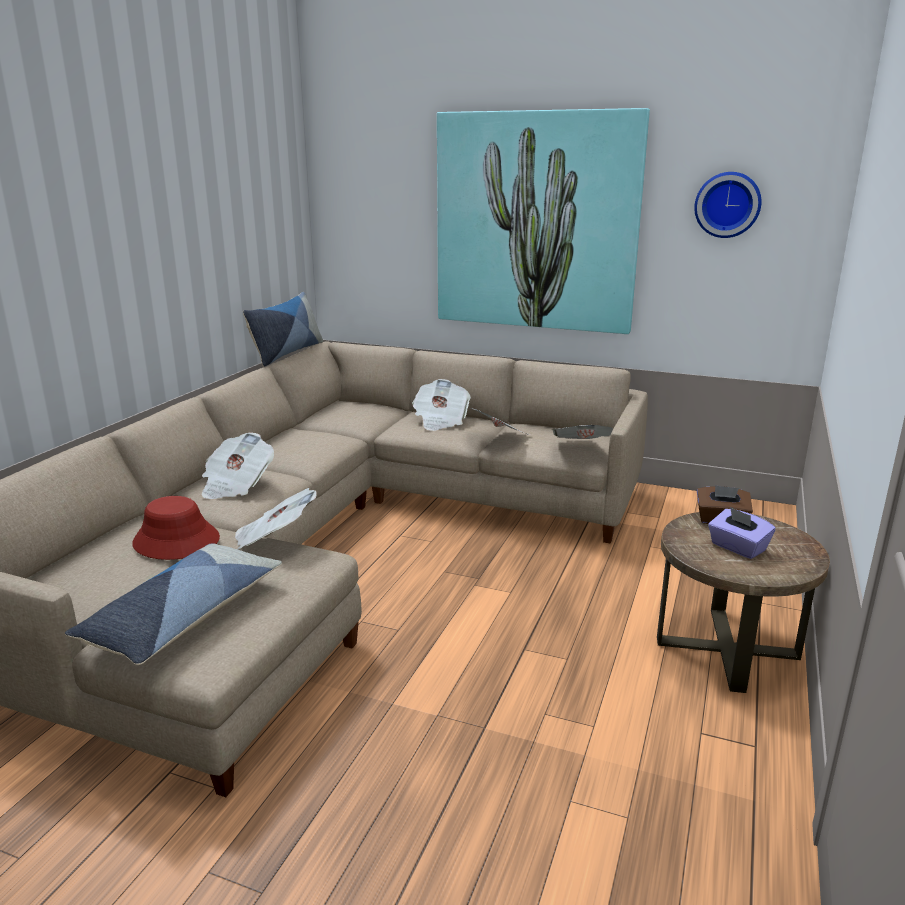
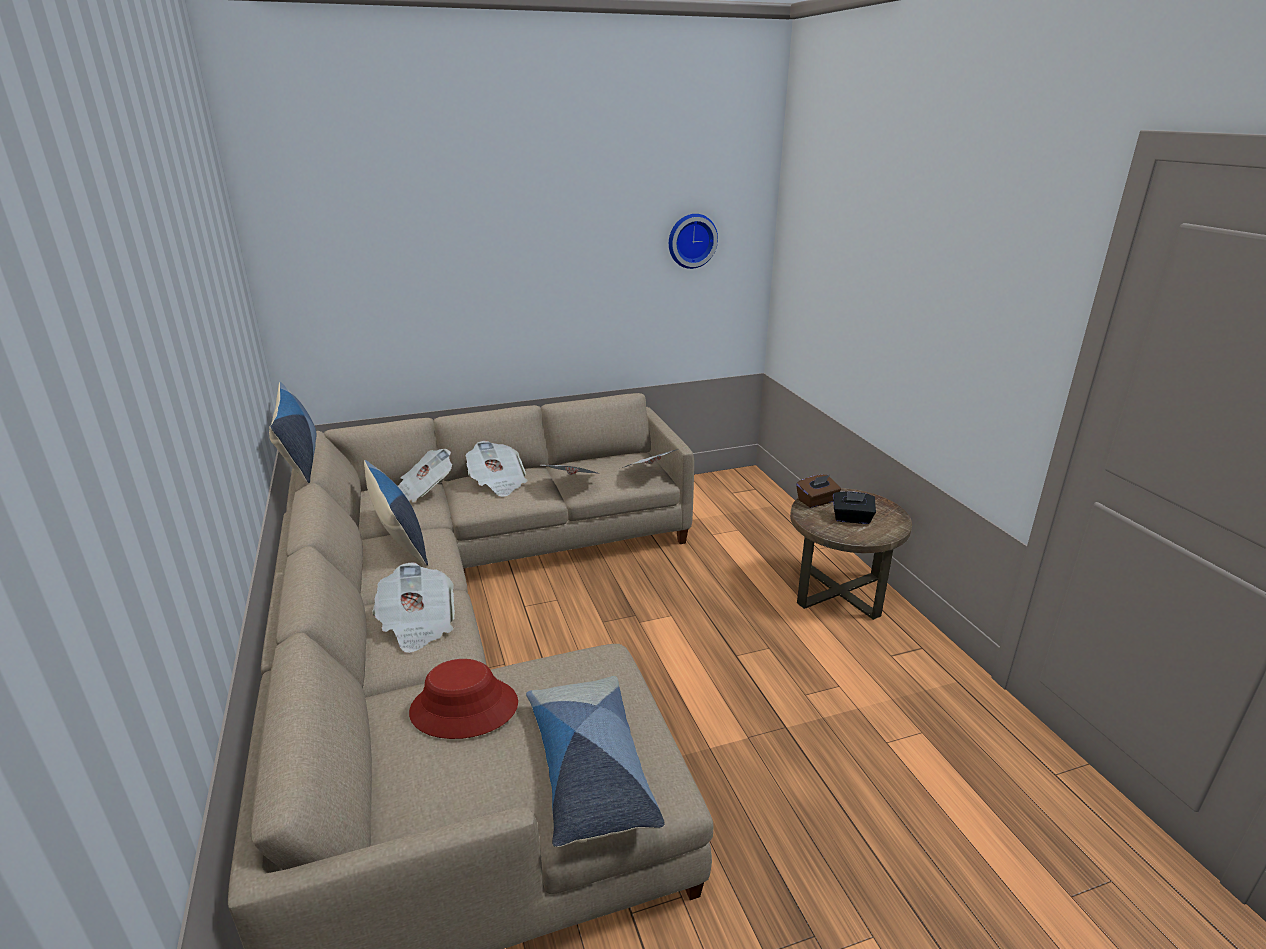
camera: 40 degrees left, 5 degrees up
newspaper [235,488,317,549] -> newspaper moved to [398,449,452,502]
picture [437,108,650,334] -> none
purple tissue box [708,507,775,559] -> black tissue box [833,492,876,524]
none -> pillow [364,460,428,566]

